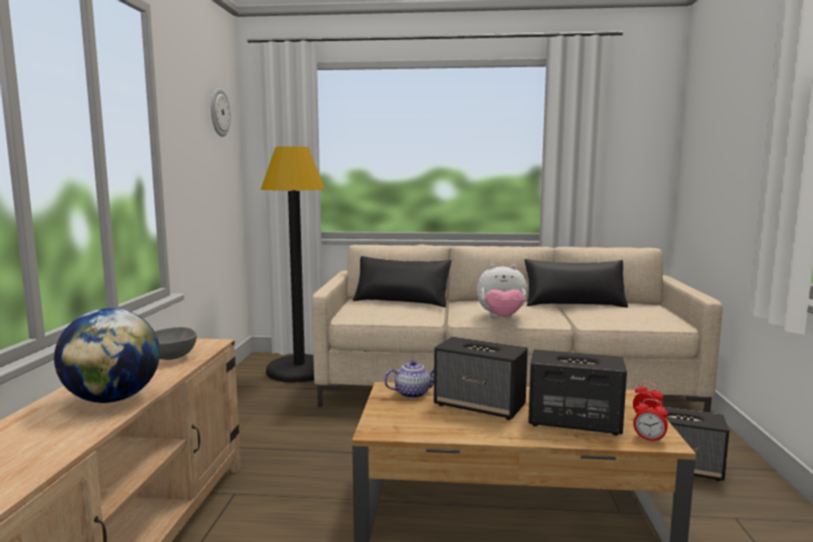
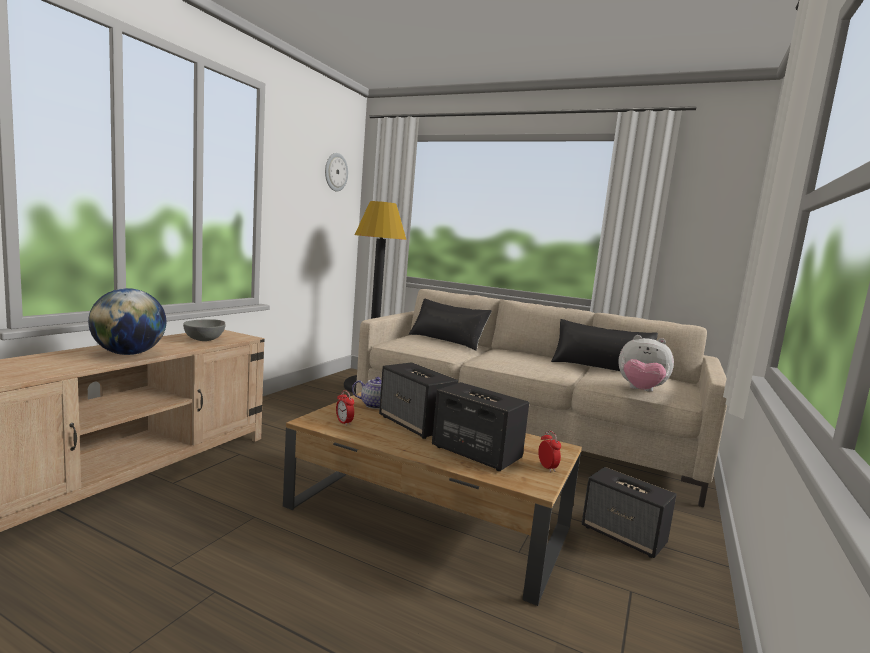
camera: 20 degrees right, 0 degrees up
plush toy [477,264,527,318] -> plush toy moved to [618,335,674,392]
alarm clock [633,399,668,443] -> alarm clock moved to [336,390,354,426]

